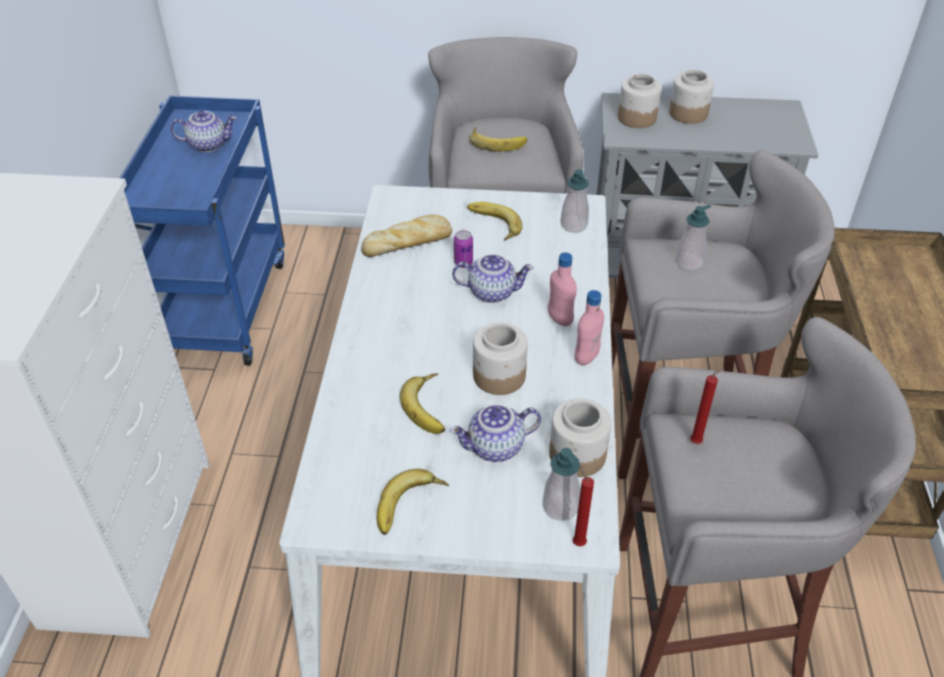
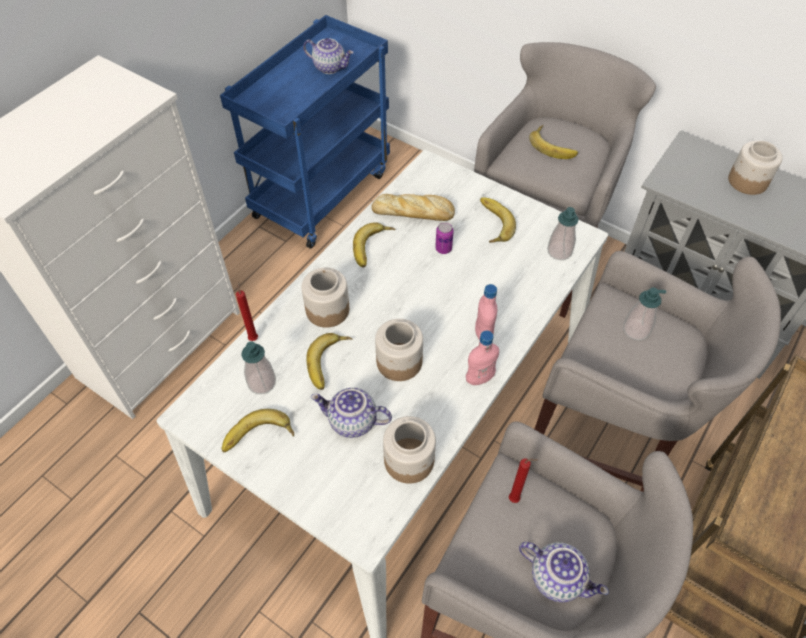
camera: 30 degrees right, 10 degrees up
teapot [452,254,534,303] -> teapot moved to [519,542,609,602]
soap dispenser [542,448,581,521] -> soap dispenser moved to [241,342,276,394]
red candle [573,466,594,547] -> red candle moved to [236,281,258,341]
jar [618,74,661,128] -> jar moved to [302,268,349,328]
none -> banana [353,222,396,268]

